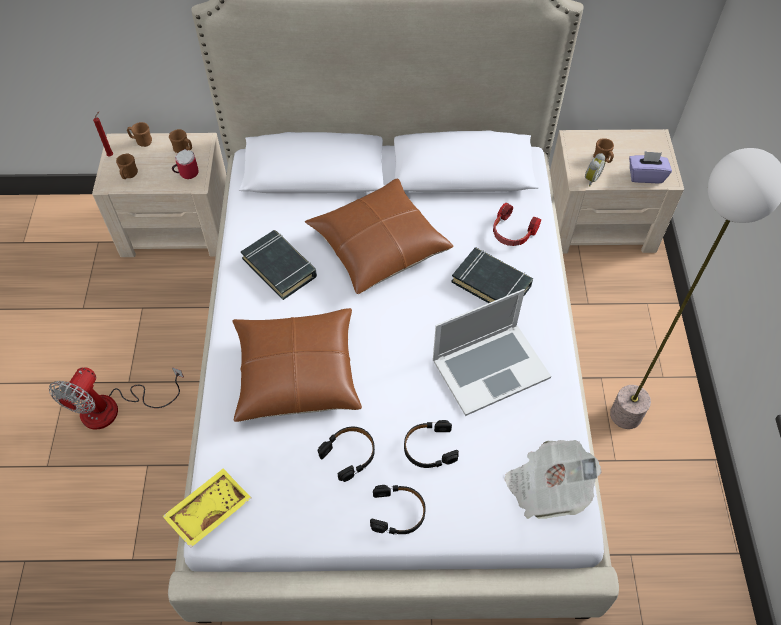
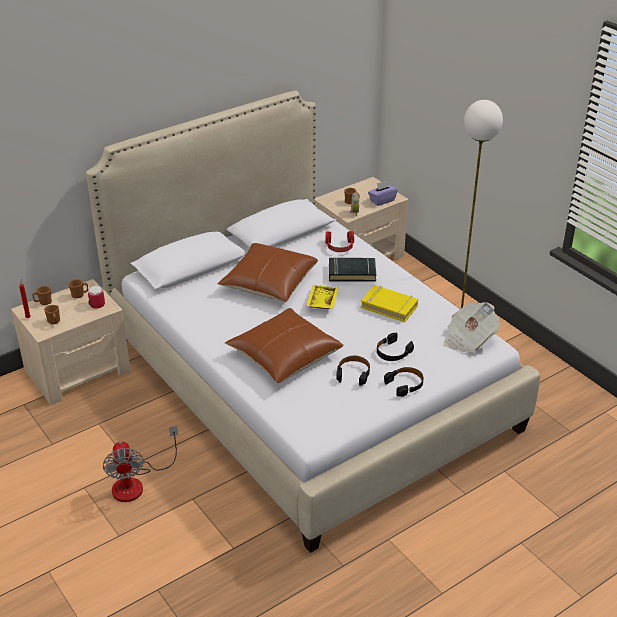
camera: 35 degrees left, 20 degrees down
yellow tray [162,468,252,548] -> yellow tray moved to [306,284,339,309]
black book [241,230,317,300] -> none
laptop [433,289,551,416] -> yellow book [361,285,418,322]

